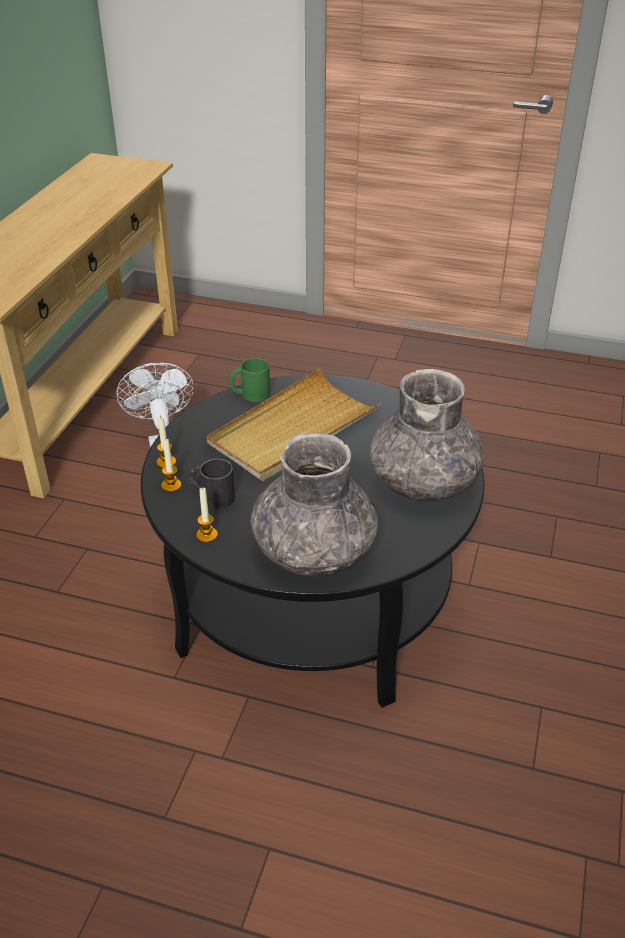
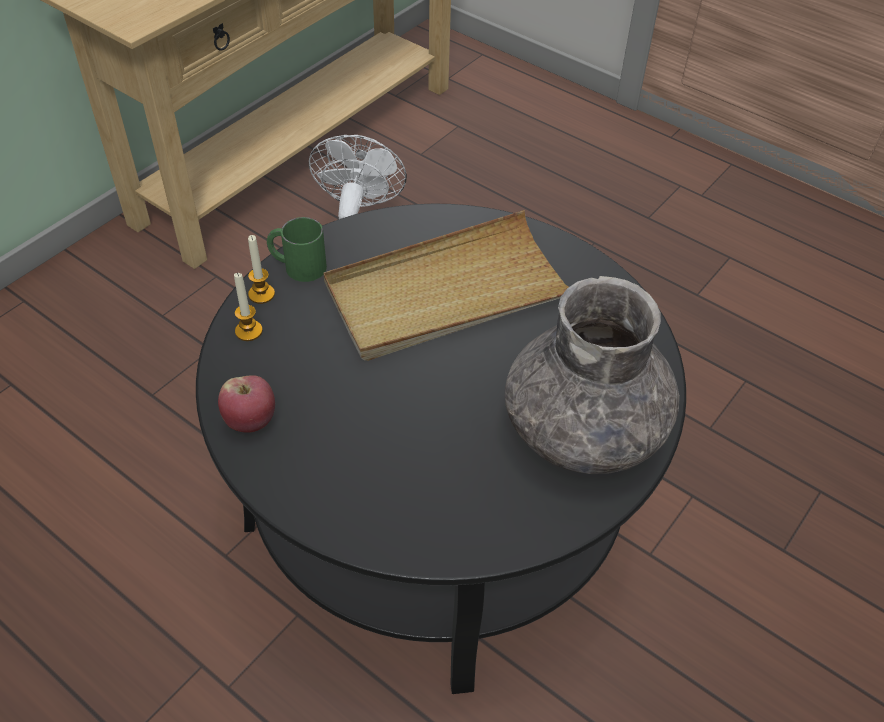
camera: 20 degrees right, 10 degrees up
black mug [190,459,235,509] -> none
candle [196,487,218,543] -> apple [218,375,275,433]
green mug [229,358,270,402] -> green mug moved to [267,217,327,282]
grey vase [251,433,379,576] -> none

